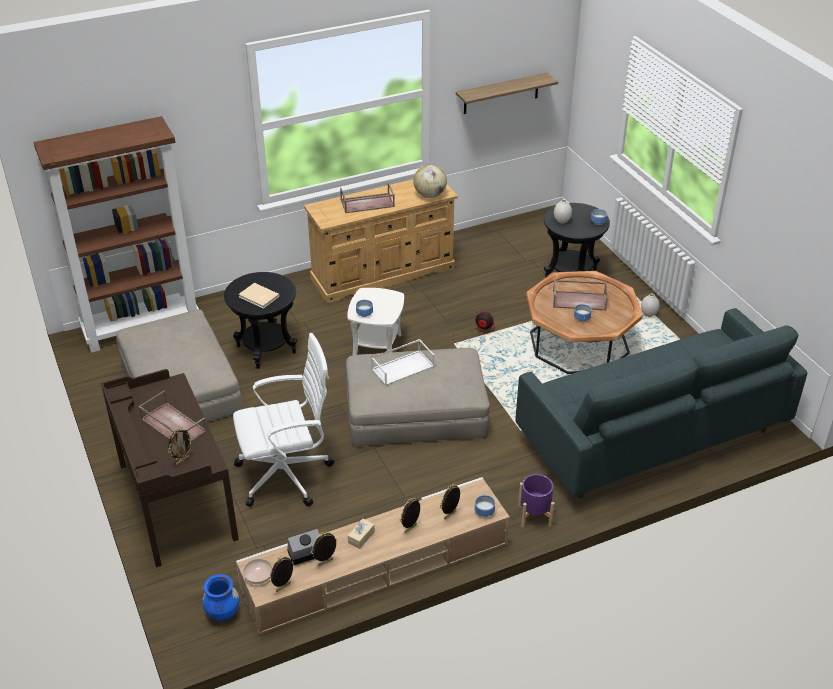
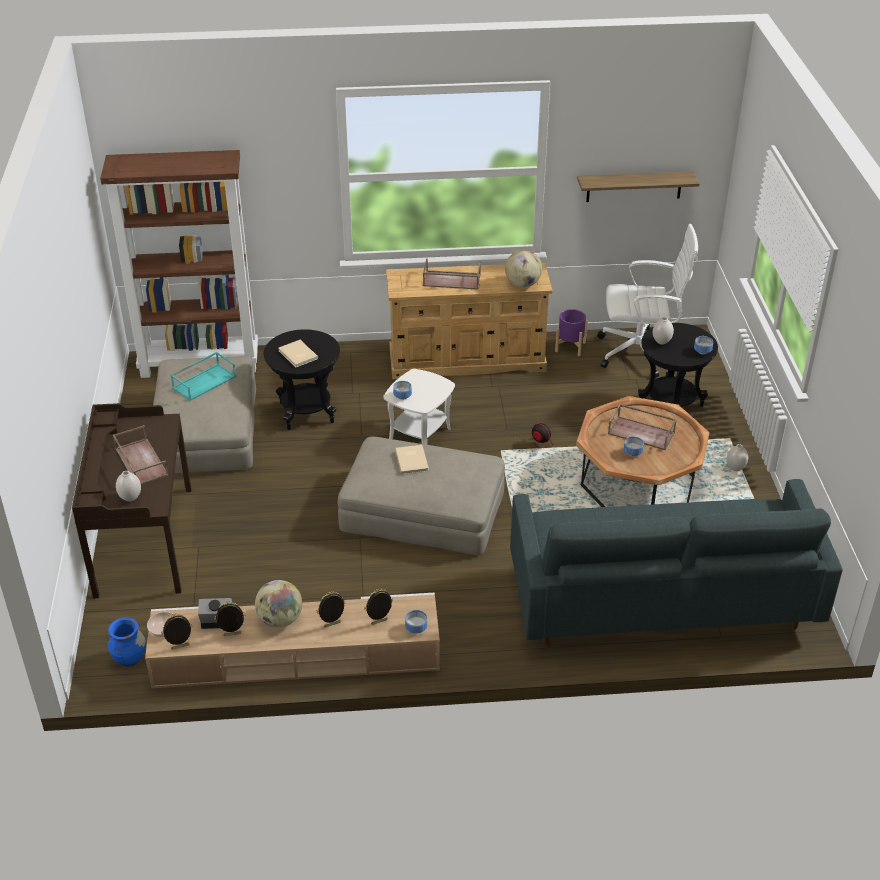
camera: 20 degrees right, 0 degrees up
picture frame [168,428,192,465] -> white vase [116,471,141,502]
white office chair [233,333,334,507] -> white office chair moved to [597,224,698,378]
beige tissue box [348,519,375,549] -> globe [255,580,302,627]
white tray [371,339,435,386] -> beige book [395,445,429,474]
purple planter [518,474,554,527] -> purple planter moved to [555,309,588,356]
none -> turquoise tray [170,352,236,401]

